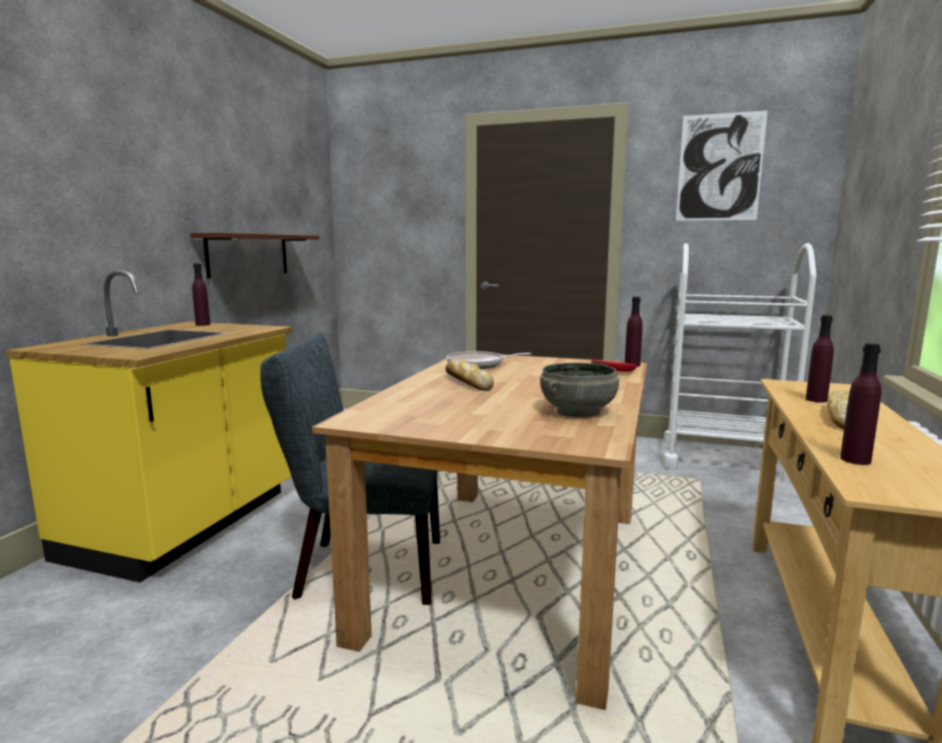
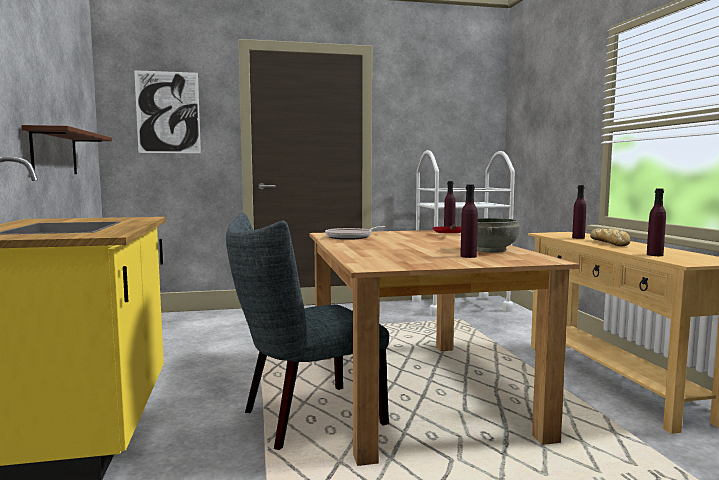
camera: 30 degrees left, 5 degrees down
purple bottle [192,264,210,326] -> purple bottle moved to [460,184,478,258]
bread [446,359,494,391] -> none
picture [676,111,767,221] -> picture moved to [134,70,201,153]

